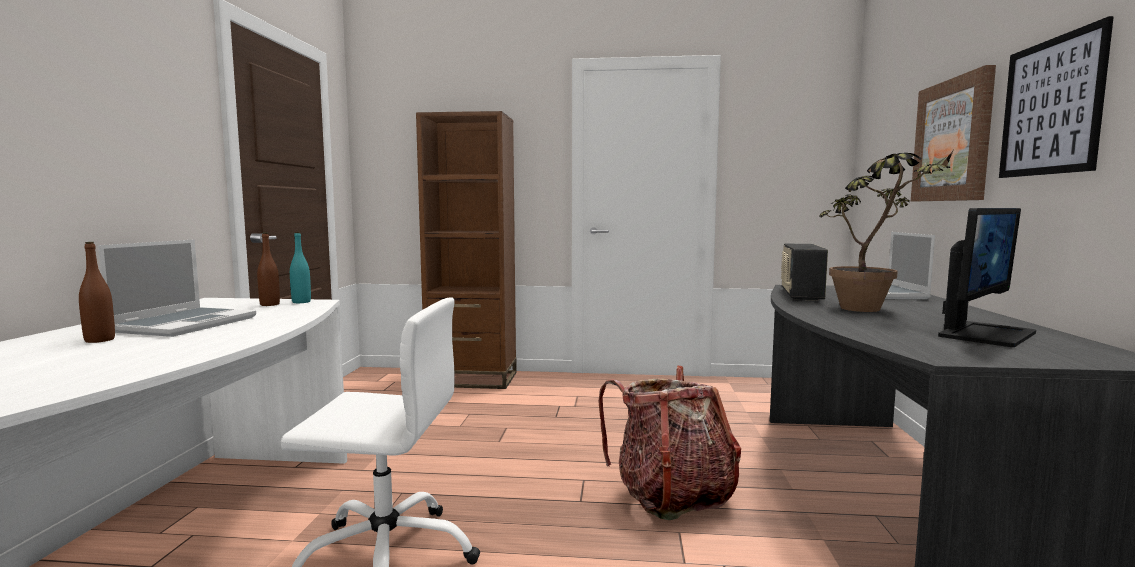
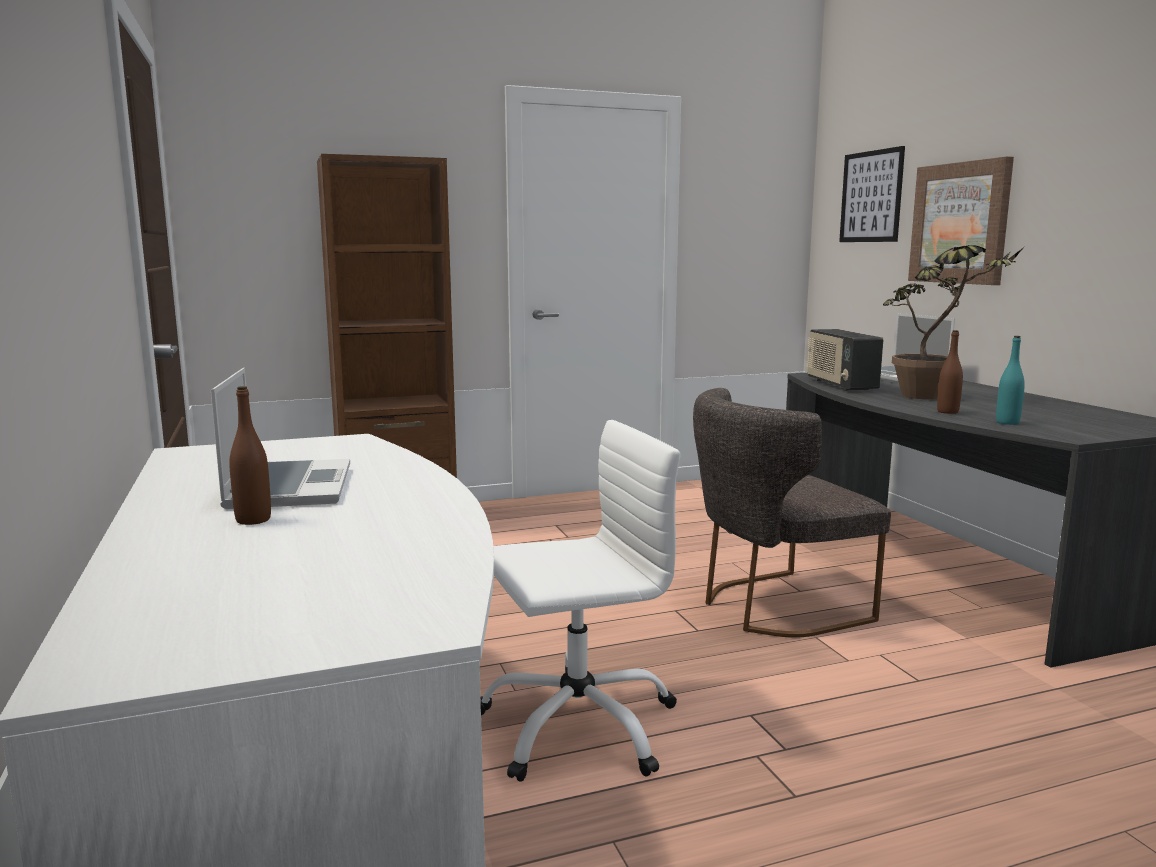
camera: 25 degrees left, 5 degrees up
brown bottle [257,233,280,306] -> brown bottle moved to [937,330,963,414]
turquoise bottle [290,232,311,303] -> turquoise bottle moved to [996,336,1025,425]
backpack [598,365,741,520] -> grey chair [693,388,891,638]
monitor [938,208,1036,347] -> none
picture [999,16,1114,178] -> picture moved to [839,146,905,242]

